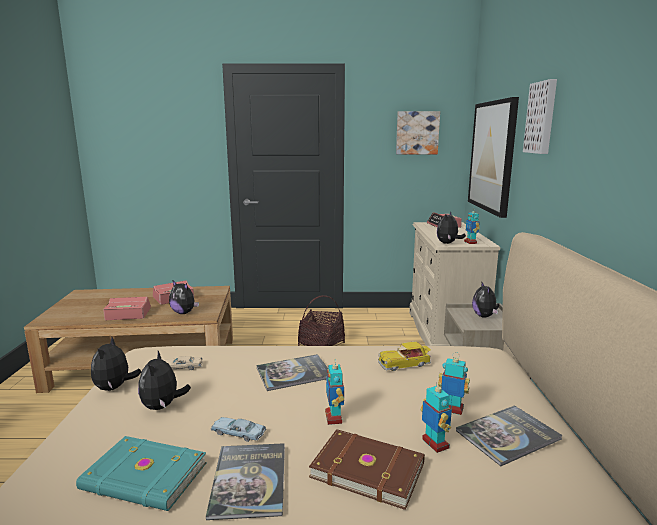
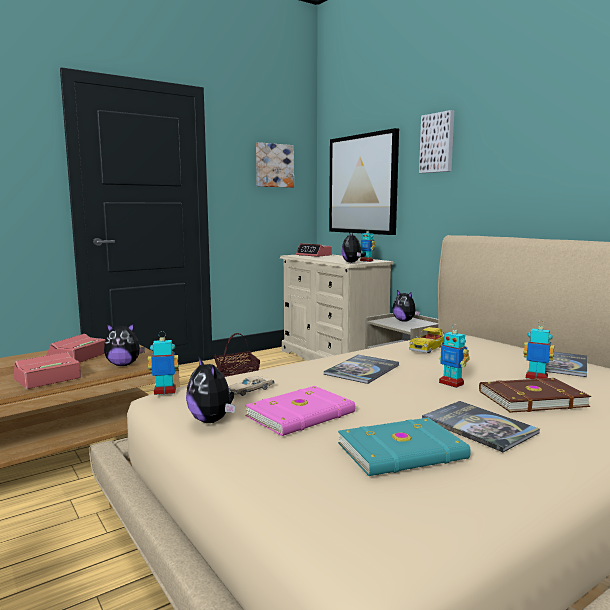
camera: 35 degrees left, 5 degrees down
plush toy [138,351,191,410] -> pink book [245,386,355,436]
blue toy car [210,417,266,442] -> none
toy robot [438,352,470,415] -> toy robot moved to [148,331,179,395]

